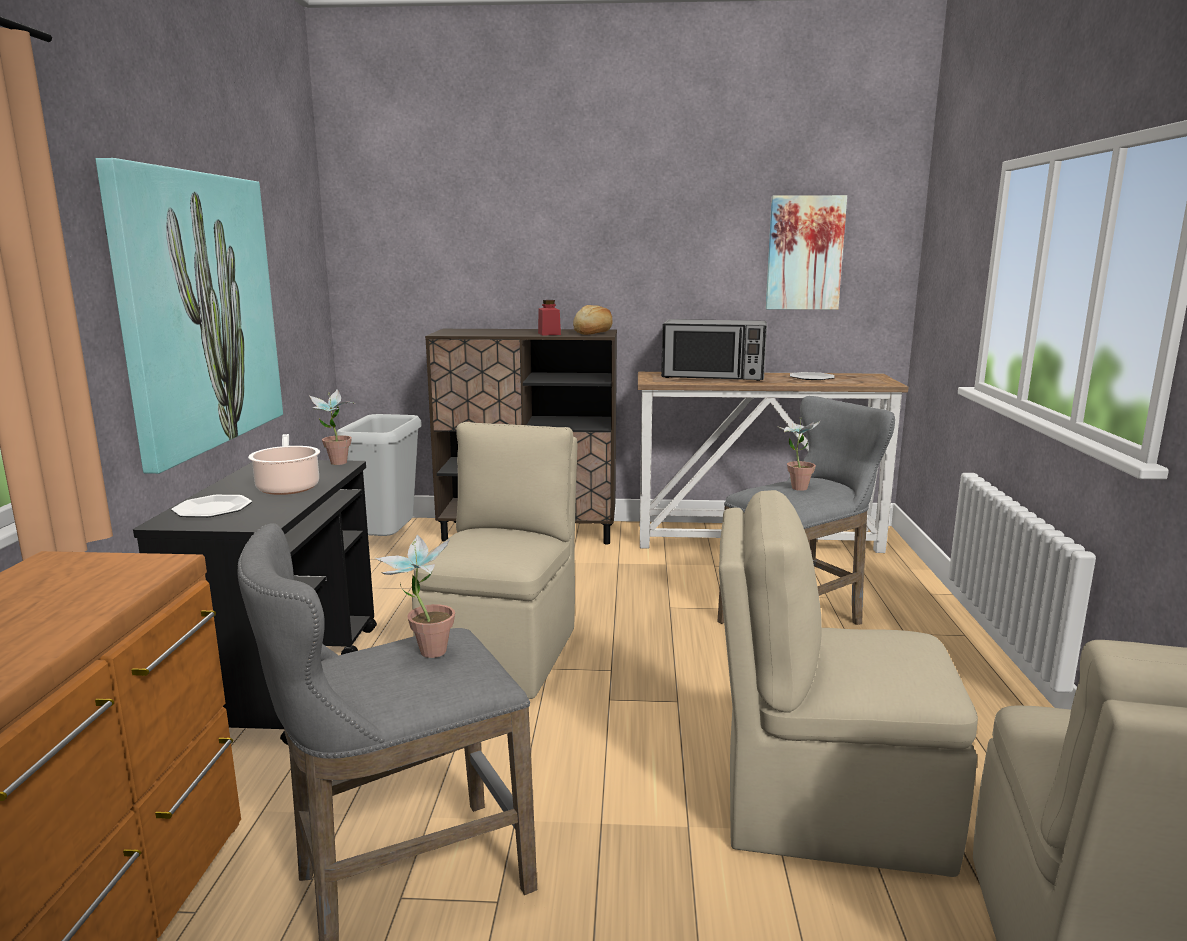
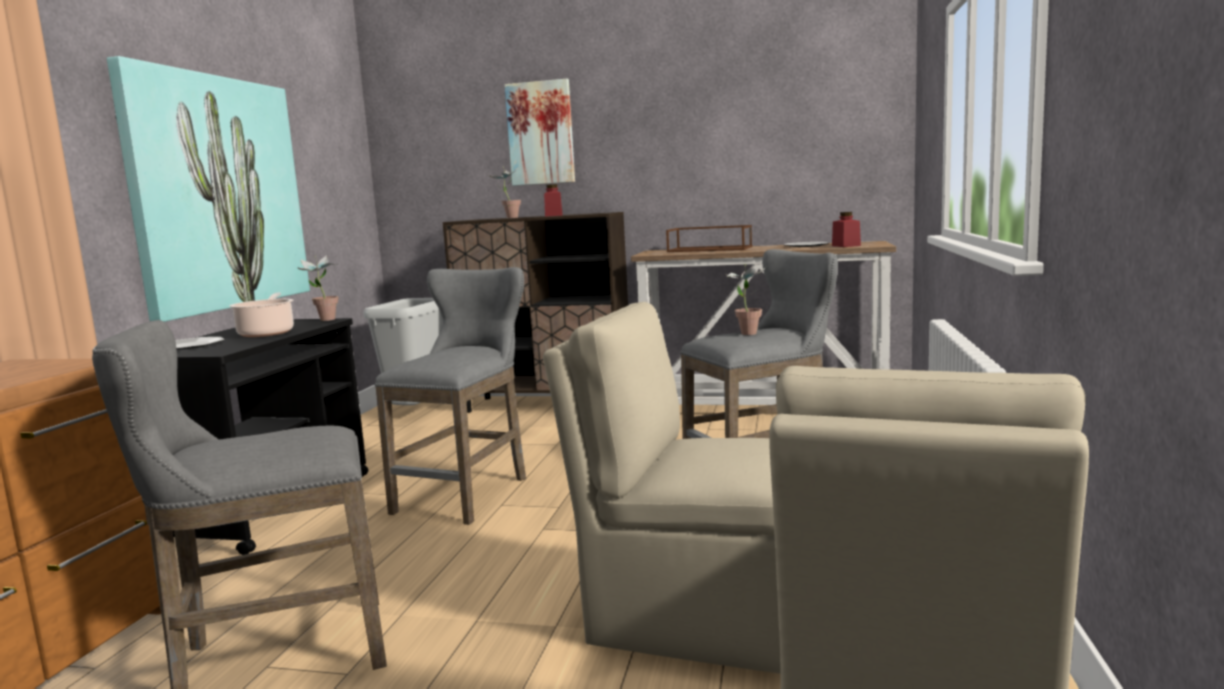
camera: 10 degrees right, 5 degrees down
potted plant [375,535,455,658] -> potted plant moved to [489,167,521,218]
beige chair [412,422,577,699] -> grey stool [375,267,526,525]
bread [573,305,613,335] -> none
microwave [661,319,767,381] -> brown tray [666,225,752,252]
picture [766,195,847,310] -> picture moved to [504,79,575,186]
none -> red jar [832,212,861,247]

